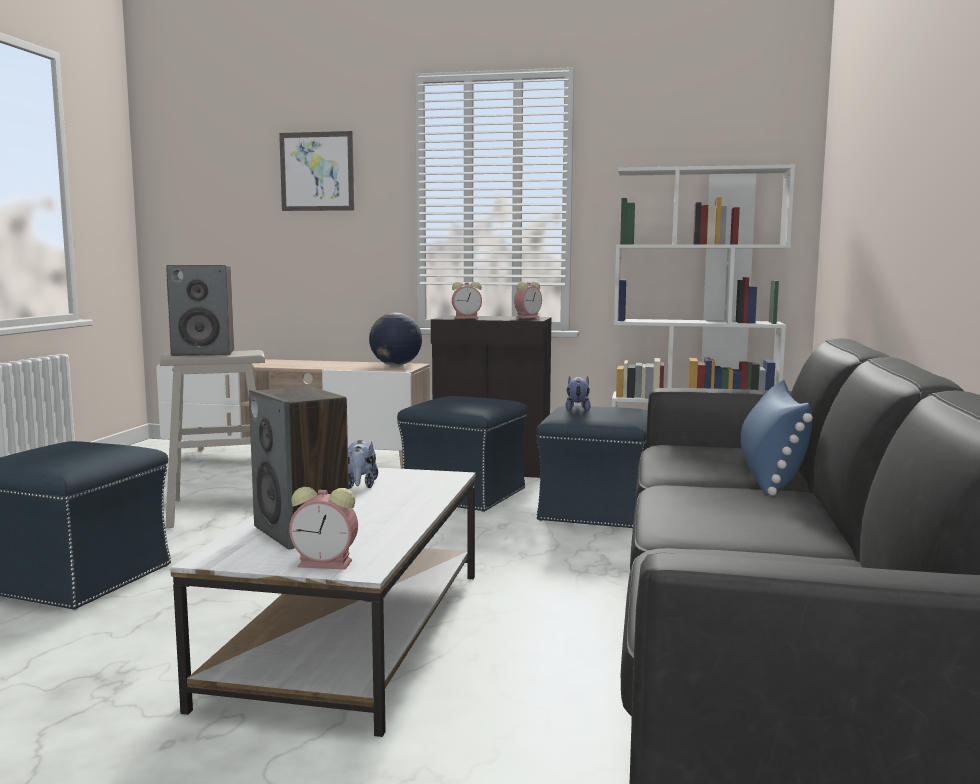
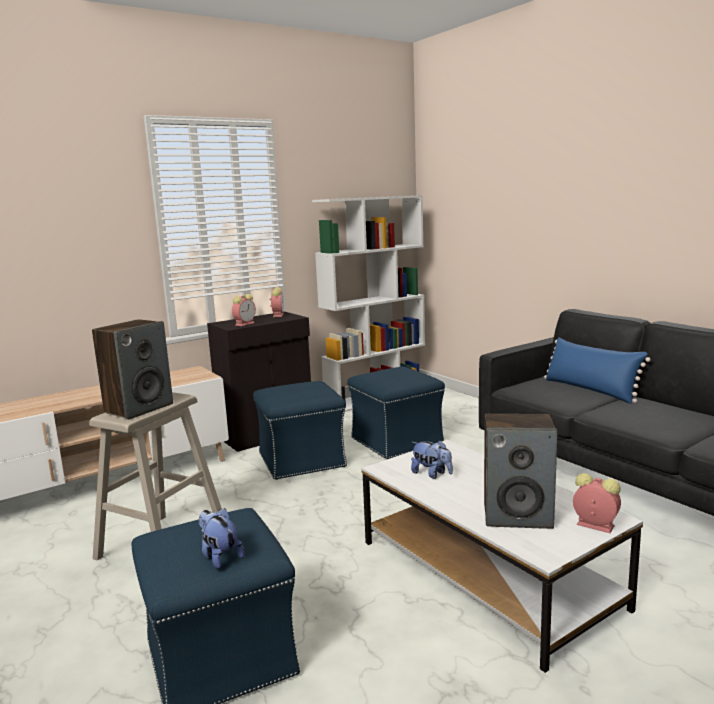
camera: 45 degrees left, 5 degrees up
picture [279,131,354,211] -> none
alarm clock [289,487,358,569] -> alarm clock turned 105 degrees counterclockwise [573,473,621,533]
globe [369,313,422,365] -> none
plush toy [565,376,591,411] -> plush toy moved to [198,508,244,569]

